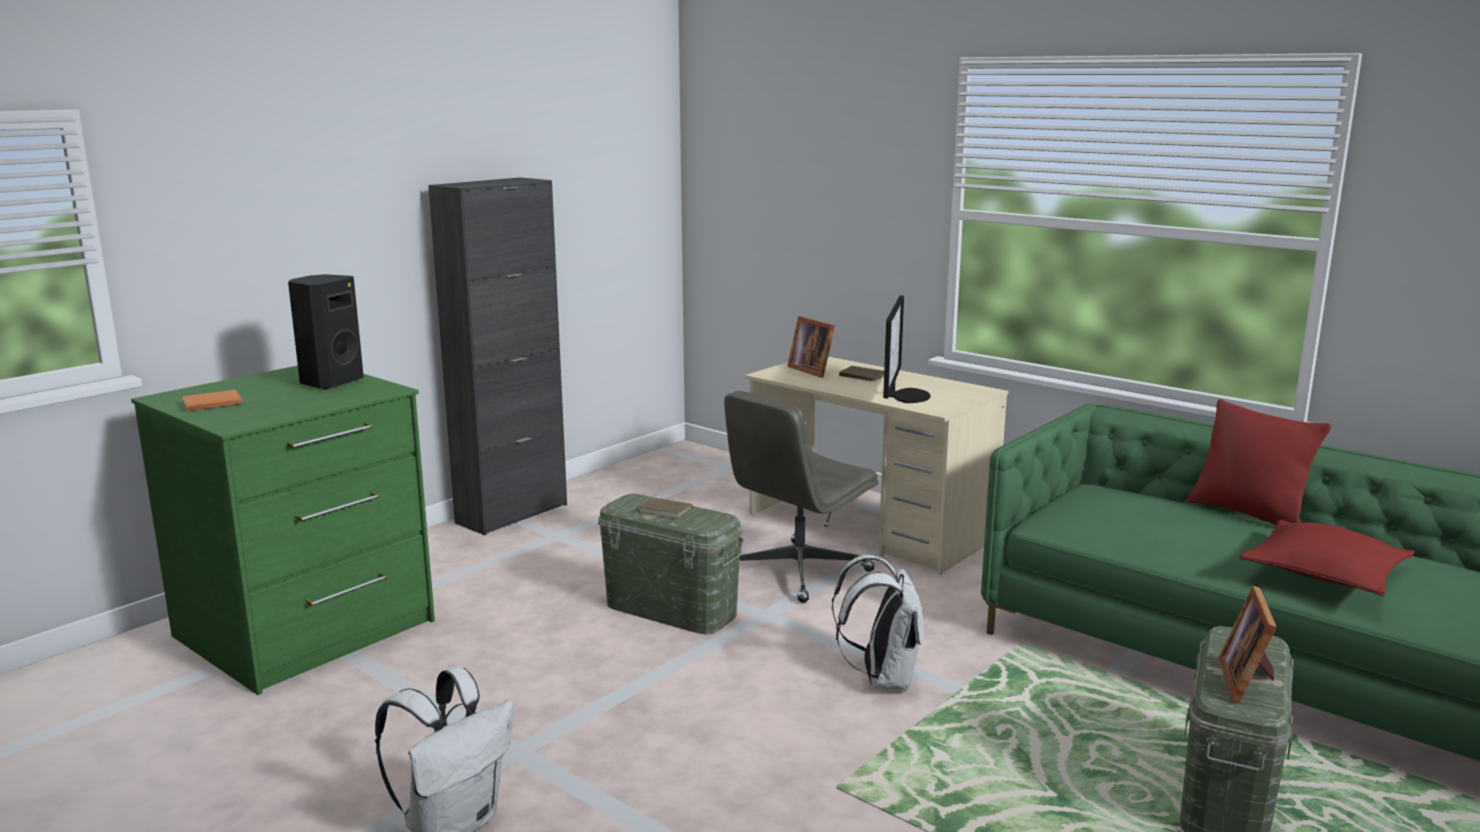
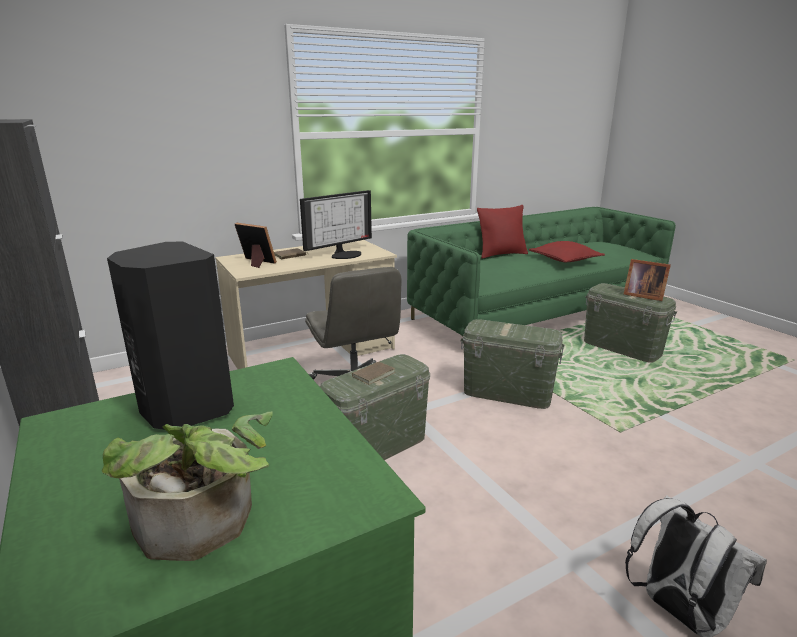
camera: 70 degrees left, 5 degrees up
orange book [182,390,244,411] -> potted plant [102,412,272,561]
picture frame [787,316,835,378] -> picture frame turned 135 degrees counterclockwise [235,223,277,268]
white backpack [832,555,924,691] -> green storage box [461,319,565,409]
monitor [883,296,931,403] -> monitor turned 105 degrees clockwise [300,190,372,259]

